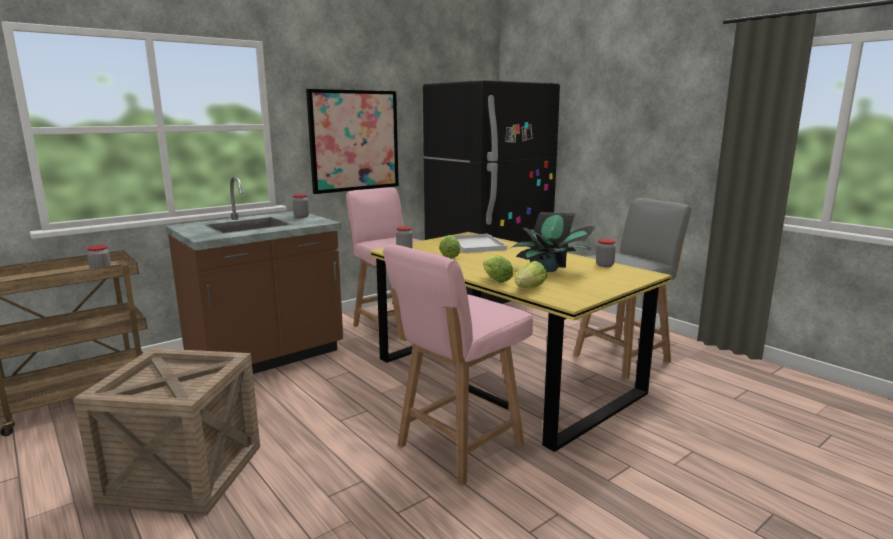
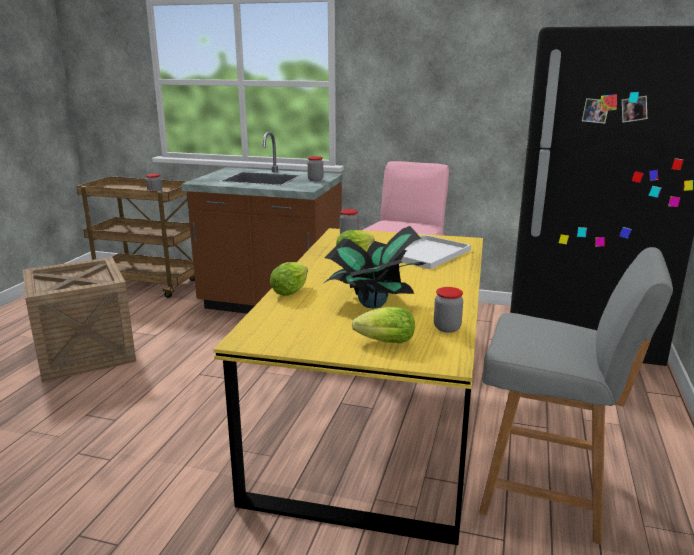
camera: 55 degrees right, 5 degrees up
picture [306,89,399,194] -> none
pink chair [383,244,533,485] -> none
lettuce [515,261,547,289] -> lettuce moved to [352,307,415,343]

